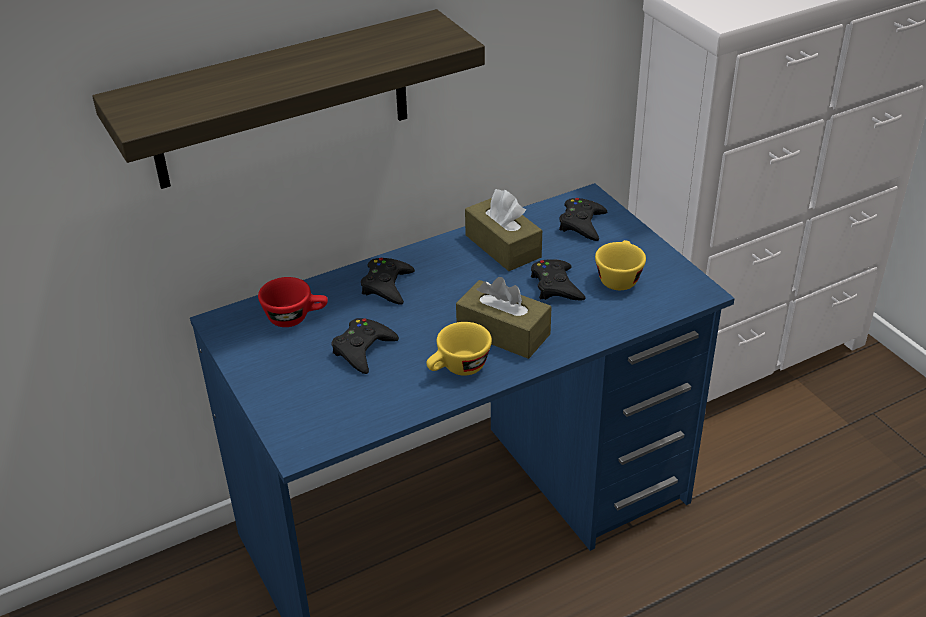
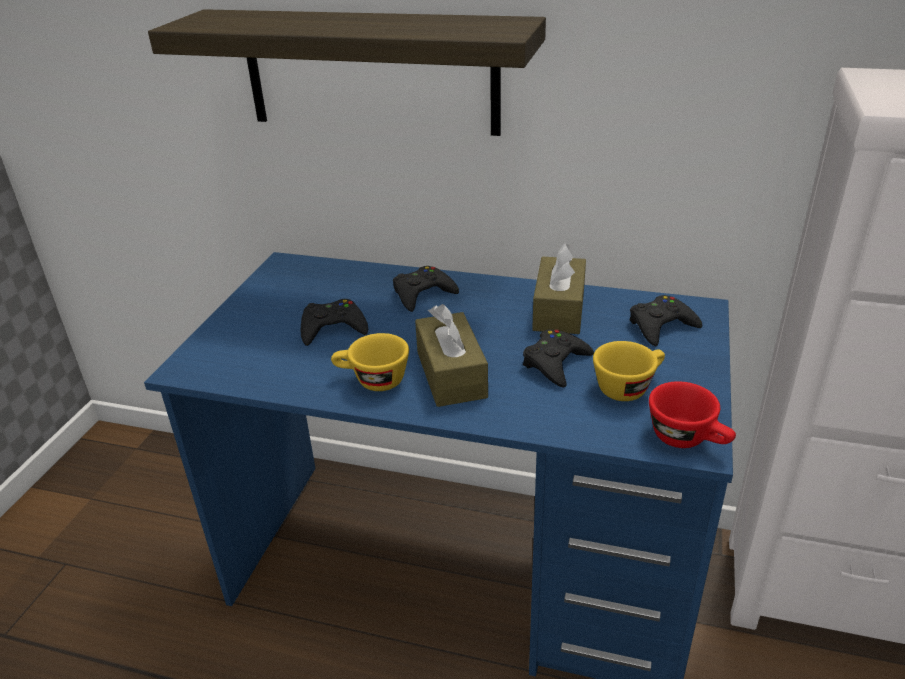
camera: 45 degrees right, 5 degrees down
red cup [258,277,328,327] -> red cup moved to [649,381,736,448]

